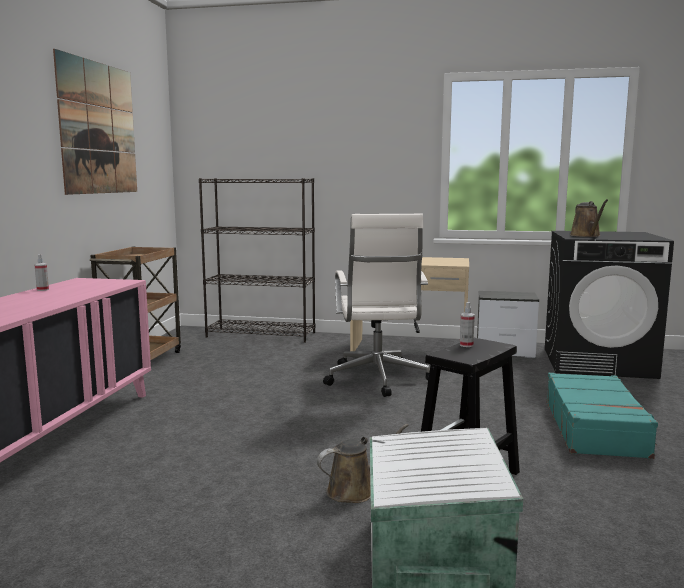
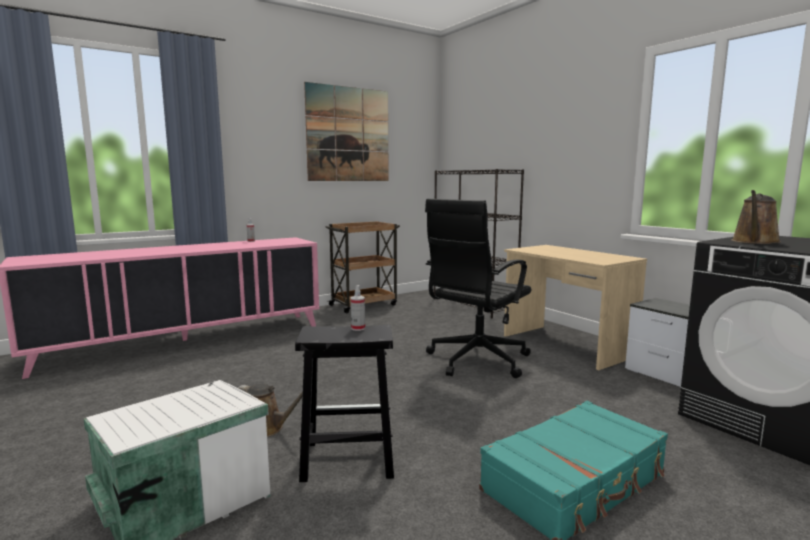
camera: 45 degrees right, 0 degrees up
white office chair [323,214,430,397] -> black office chair [425,199,531,378]

